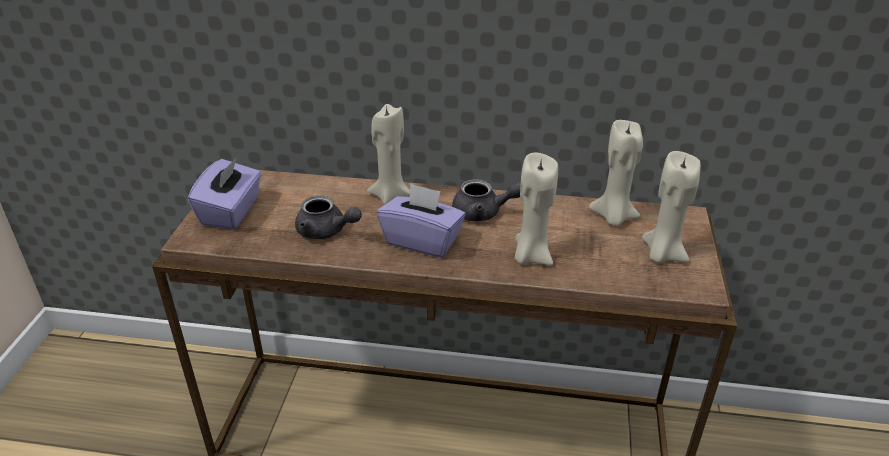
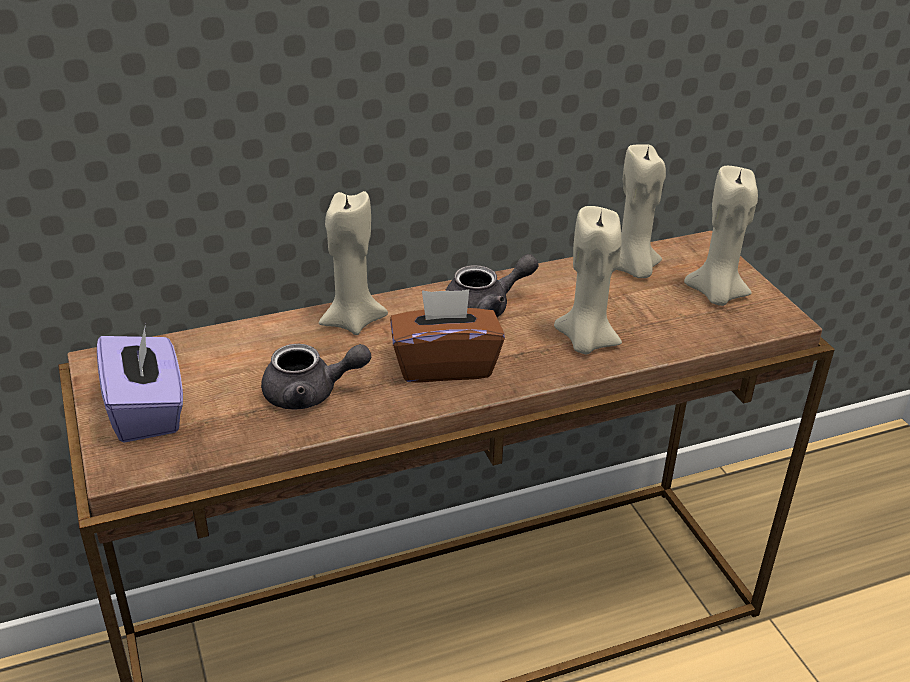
camera: 30 degrees left, 0 degrees up
purple tissue box [377,183,466,258] -> brown tissue box [390,290,505,383]

